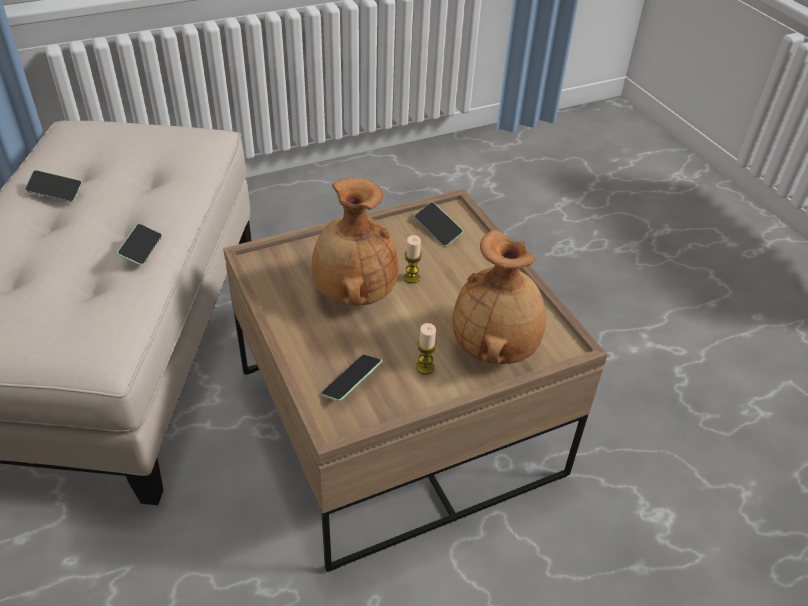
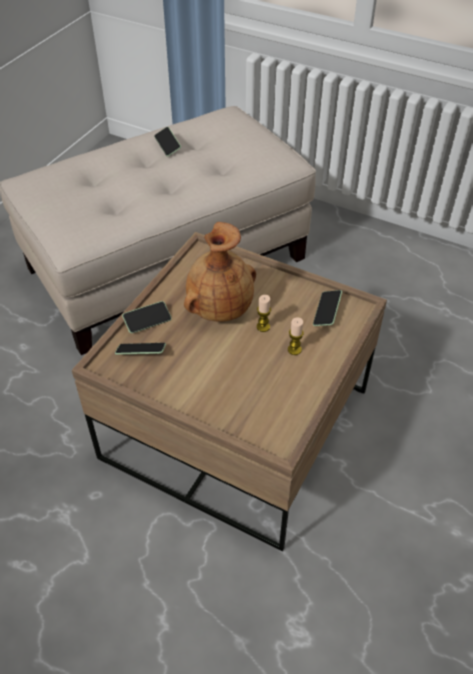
camera: 55 degrees right, 5 degrees up
phone [117,224,162,266] -> phone moved to [122,301,172,333]
candle [416,323,437,374] -> candle moved to [288,317,304,355]
brown vase [453,230,546,364] -> none

